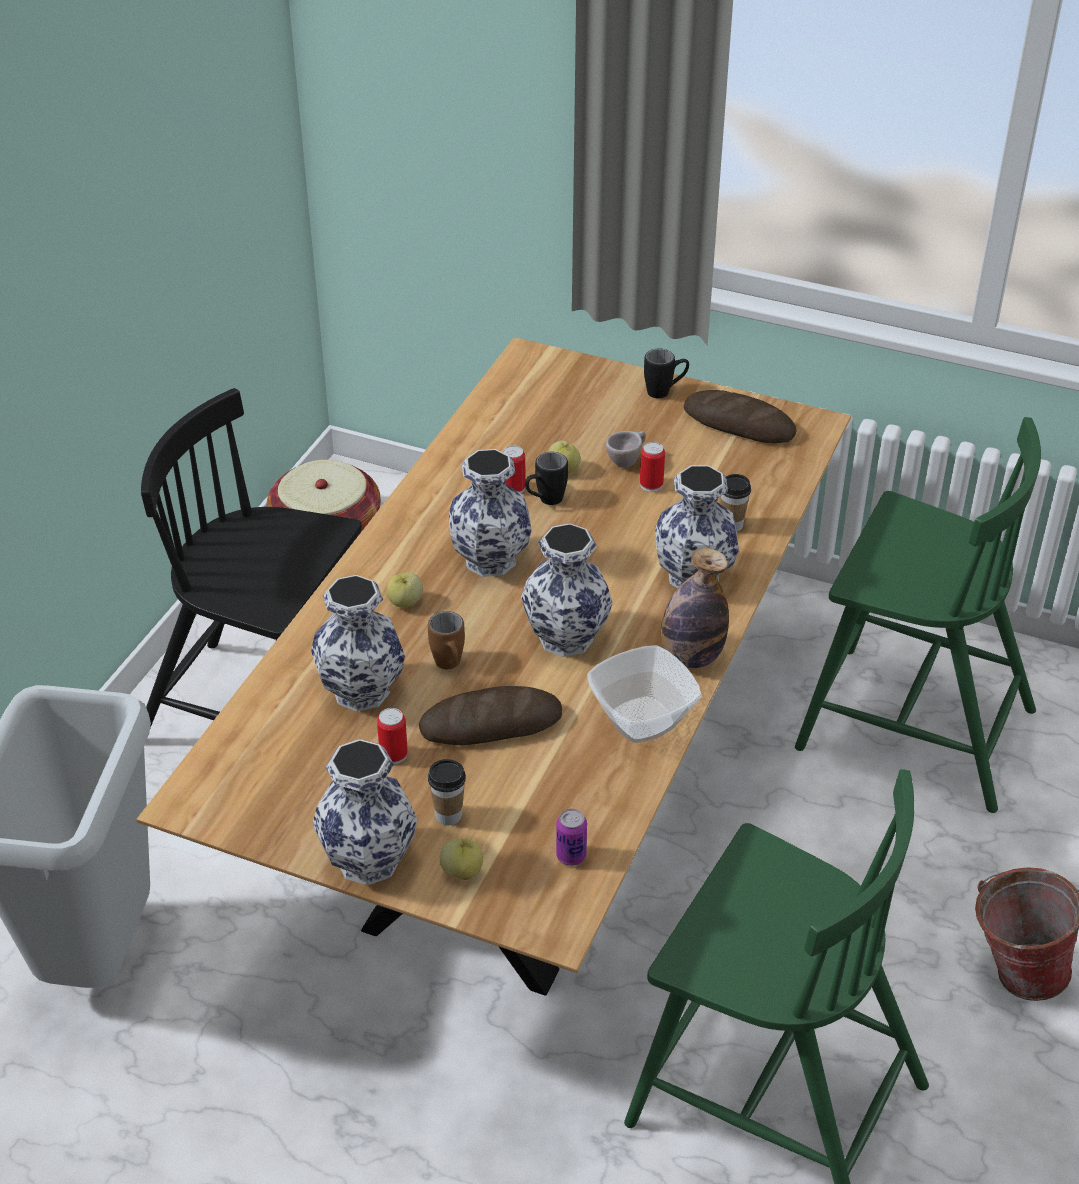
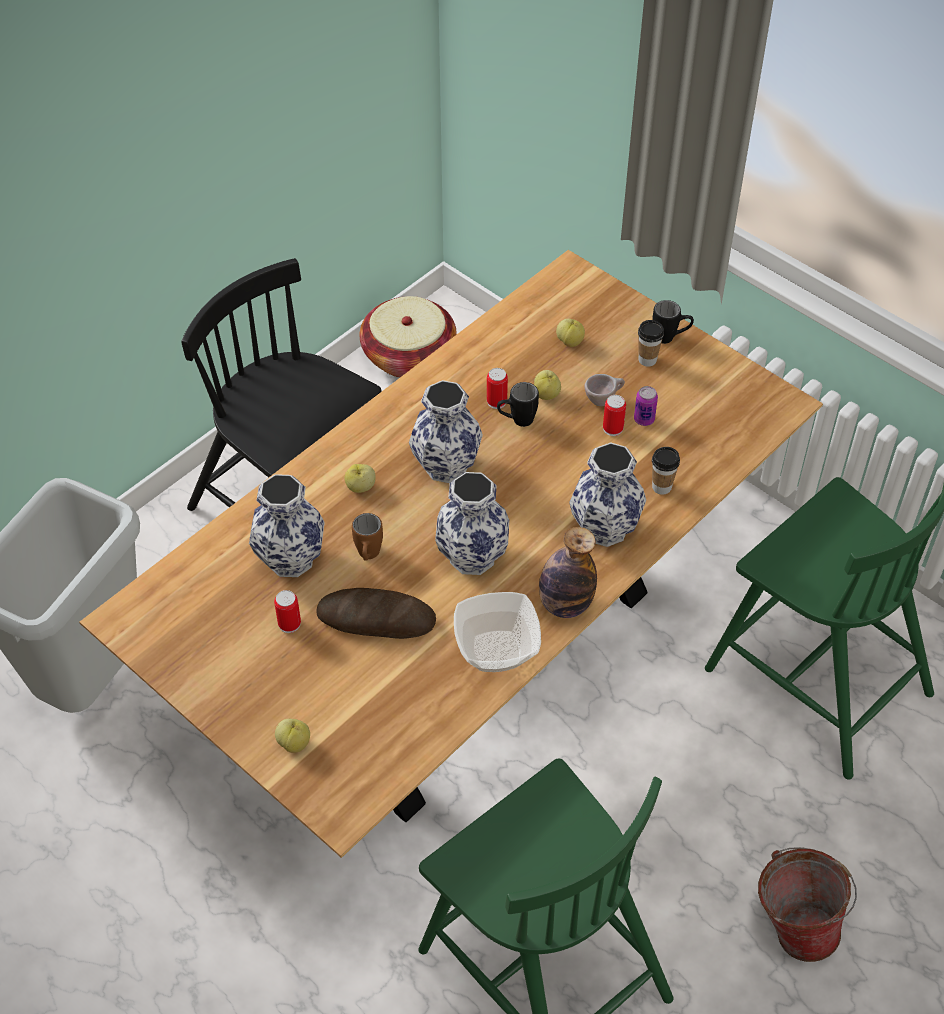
camera: 20 degrees right, 10 degrees up
vase [313,739,418,885] -> none
cup [428,759,466,825] -> cup moved to [638,320,664,367]
can [556,809,587,866] -> can moved to [634,386,658,426]
bread [684,390,797,443] -> none
none -> apple [556,319,585,347]

